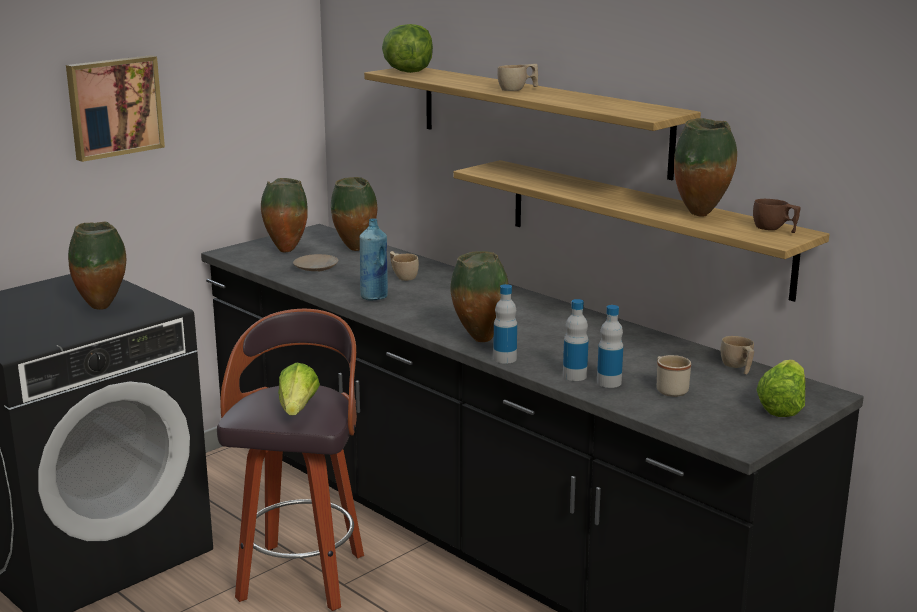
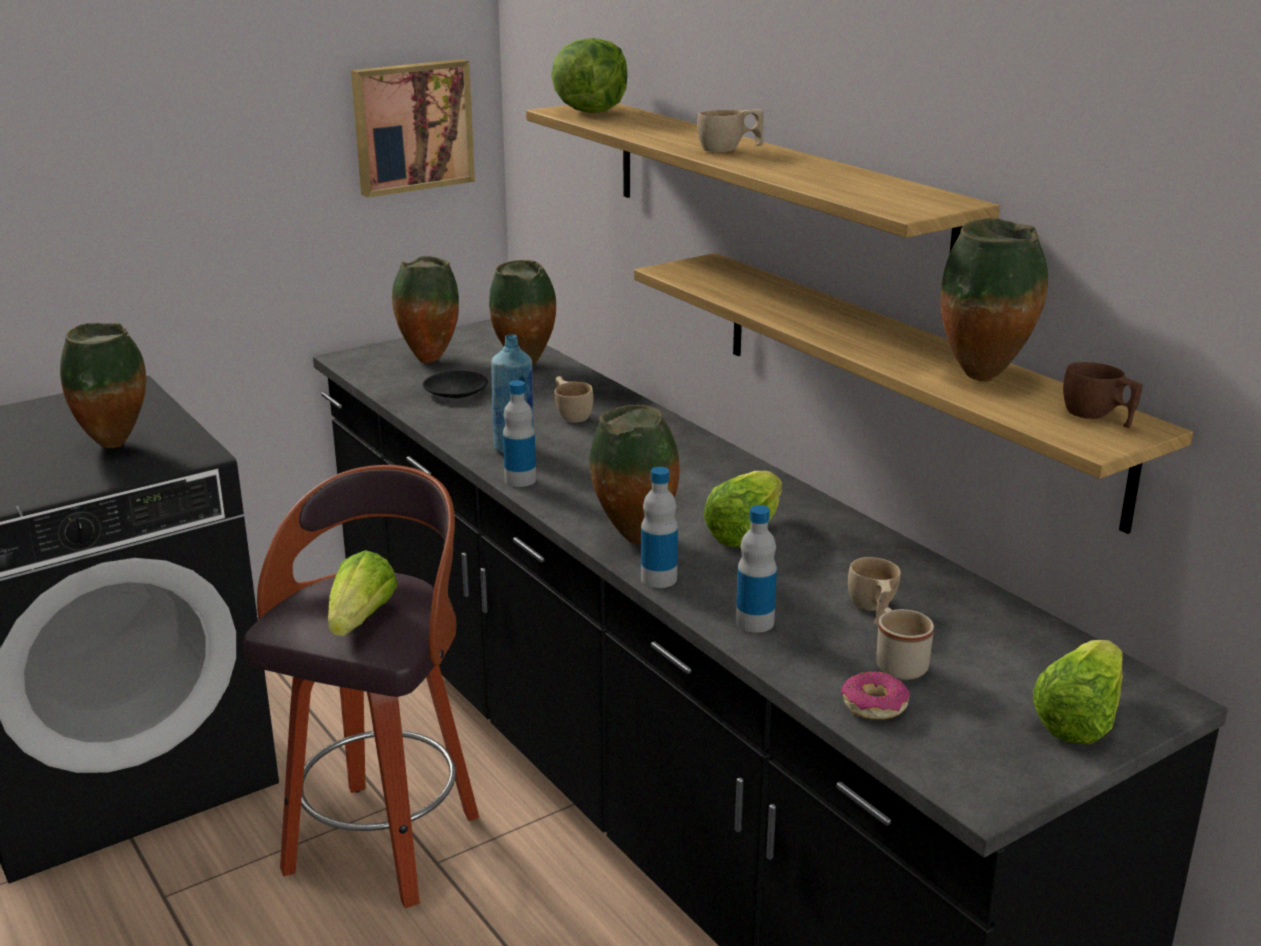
camera: 10 degrees right, 5 degrees up
picture [66,55,165,162] -> picture moved to [351,59,475,198]
beige plate [293,254,338,271] -> black plate [423,371,488,398]
bottle [597,305,623,388] -> bottle moved to [503,380,536,487]
beige cup [721,336,754,375] -> beige cup moved to [848,557,901,626]
none -> lettuce [703,471,782,547]
none -> donut [841,671,910,719]

